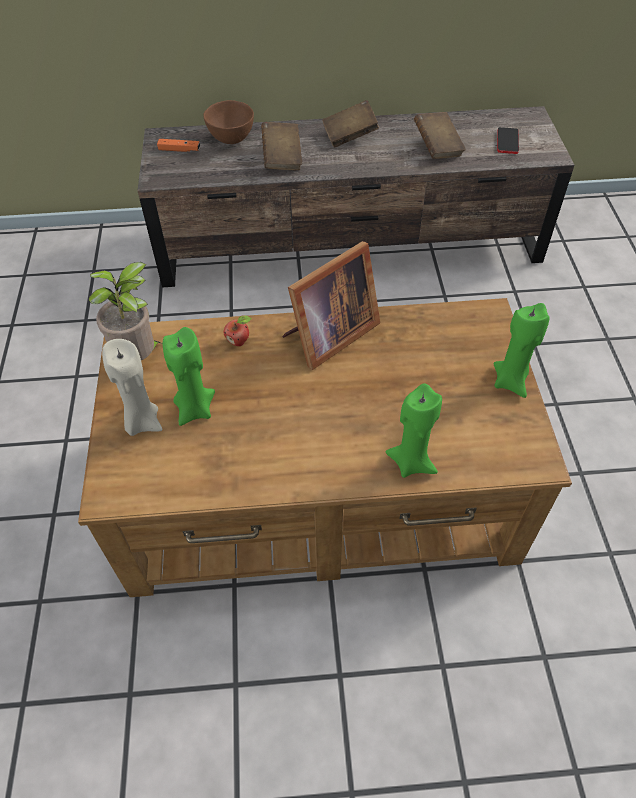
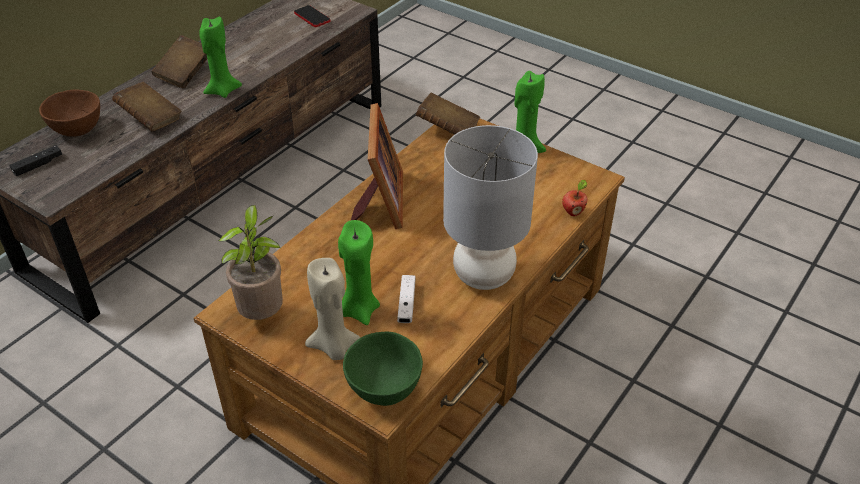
camera: 50 degrees left, 10 degrees down
orange game controller [157,139,200,152] -> black game controller [9,145,62,176]
apple [224,315,251,346] -> apple moved to [562,180,587,216]
green candle [385,383,442,478] -> green candle moved to [199,16,242,98]
brown book [414,112,466,159] -> brown book moved to [416,93,480,135]
none -> green bowl [343,332,423,406]
none -> white game controller [397,275,416,323]
none -> grey table lamp [443,125,538,290]

